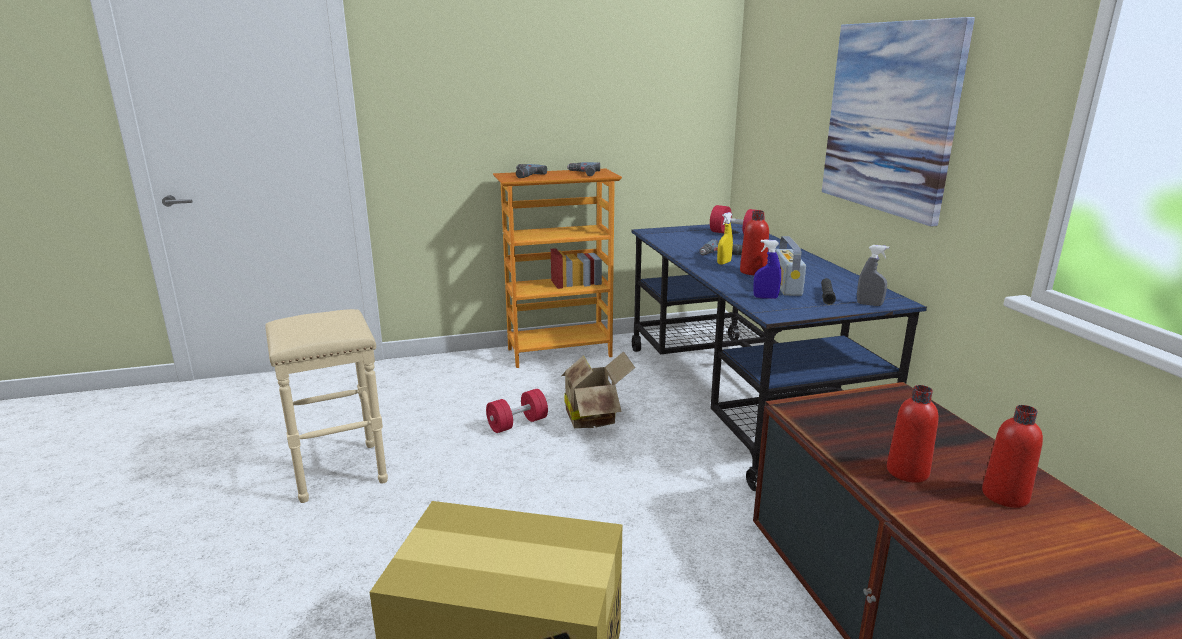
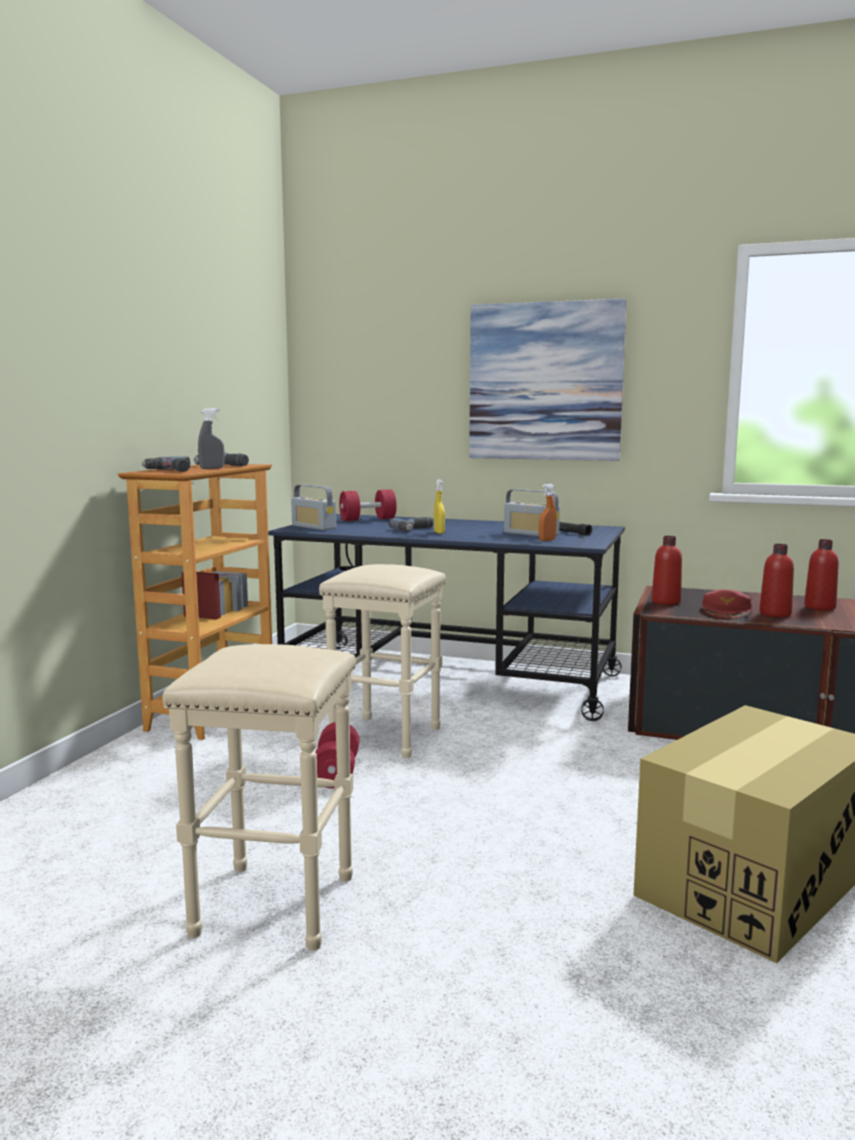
camera: 55 degrees left, 10 degrees down
cardboard box [561,351,635,428] -> beige stool [319,564,446,758]
red bottle [740,210,769,275] -> red bottle moved to [652,536,682,605]
blue spray bottle [753,239,781,299] -> orange spray bottle [539,484,557,541]
grey spray bottle [857,245,889,306] -> grey spray bottle moved to [198,408,224,469]
none -> radio [291,484,336,530]
none -> red cap [702,589,752,618]

